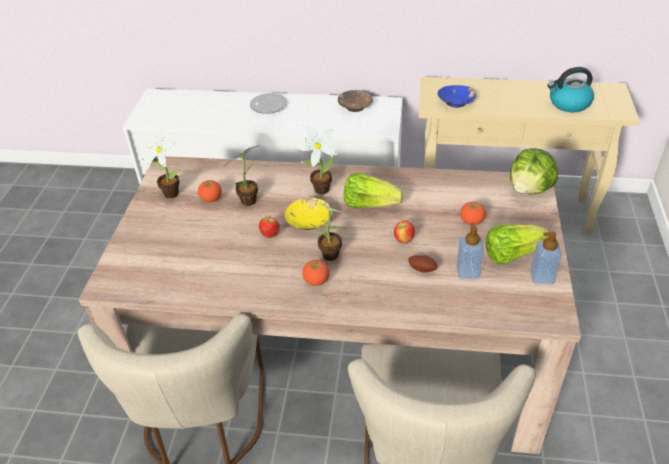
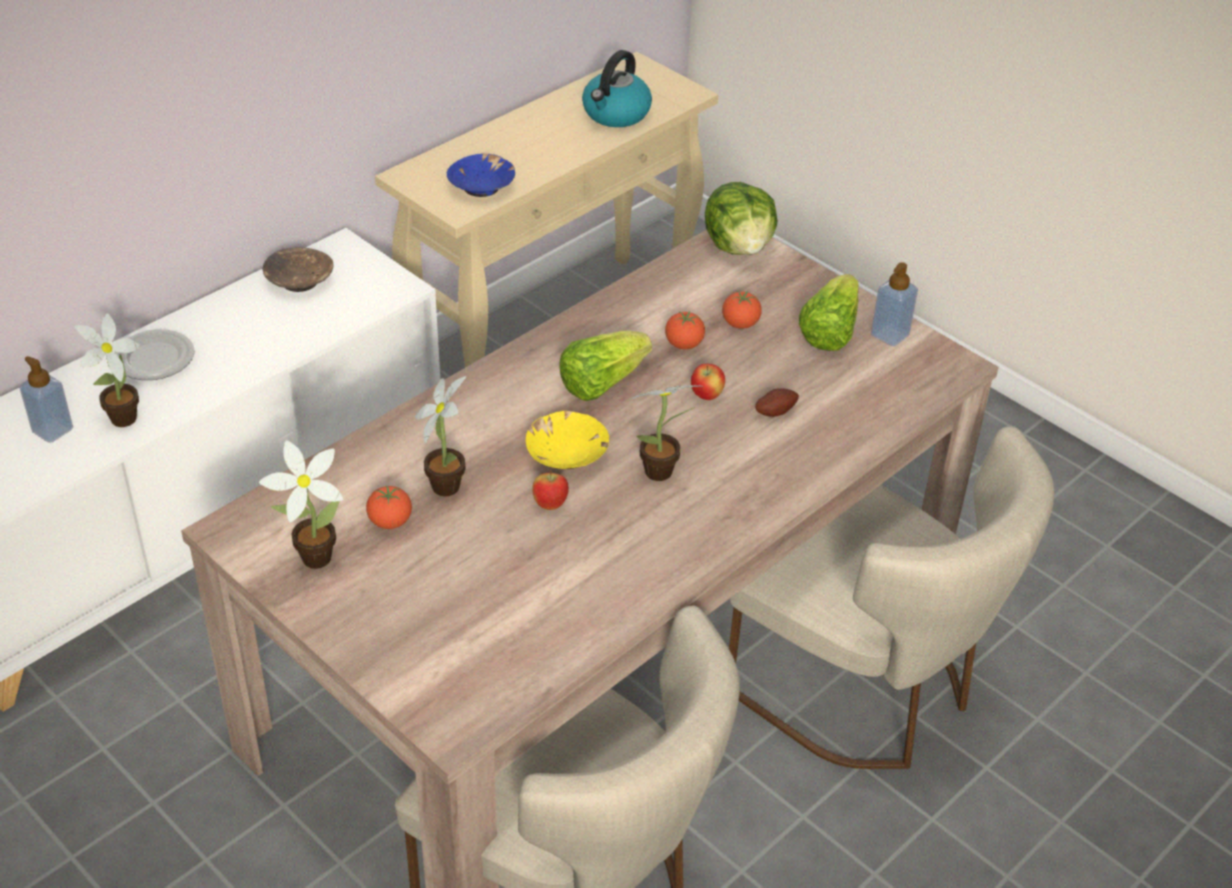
camera: 55 degrees left, 0 degrees up
potted plant [296,126,338,195] -> potted plant moved to [75,313,140,427]
tomato [302,260,329,286] -> tomato moved to [665,311,705,349]
soap dispenser [456,223,484,279] -> soap dispenser moved to [19,356,73,443]

